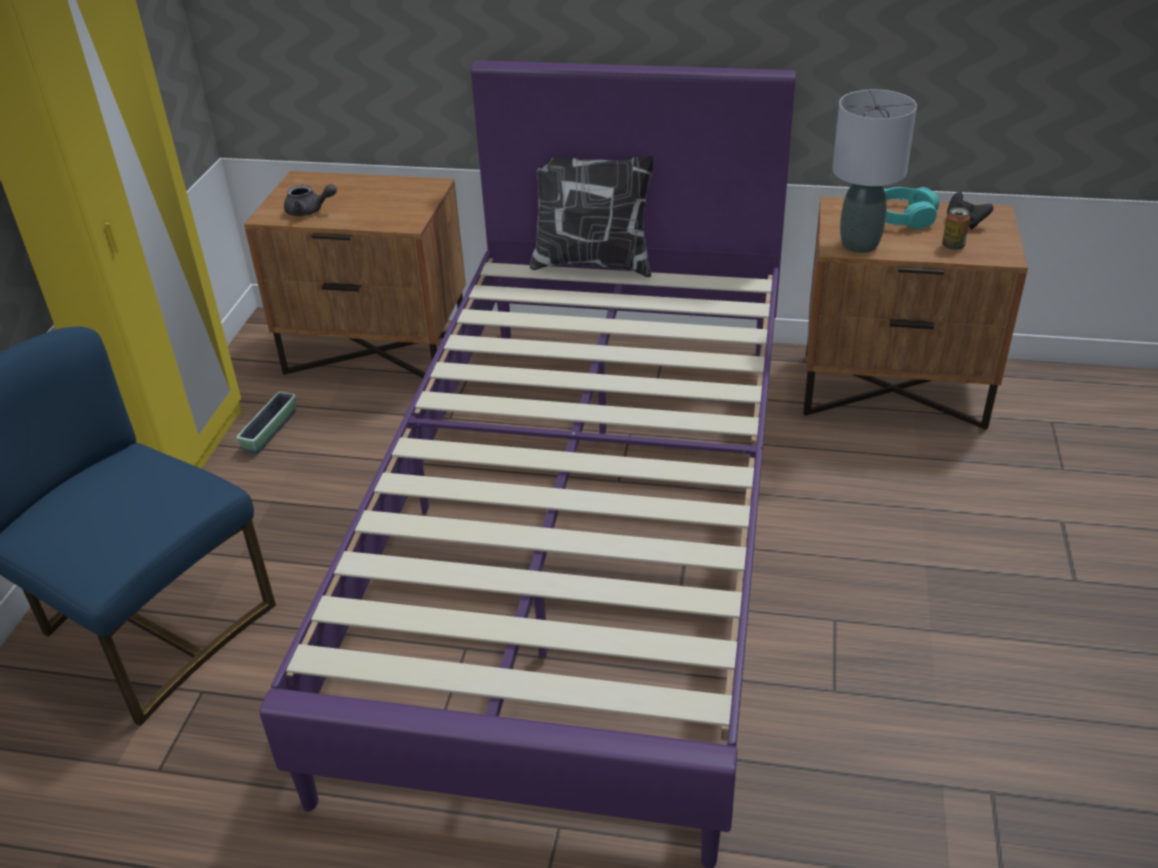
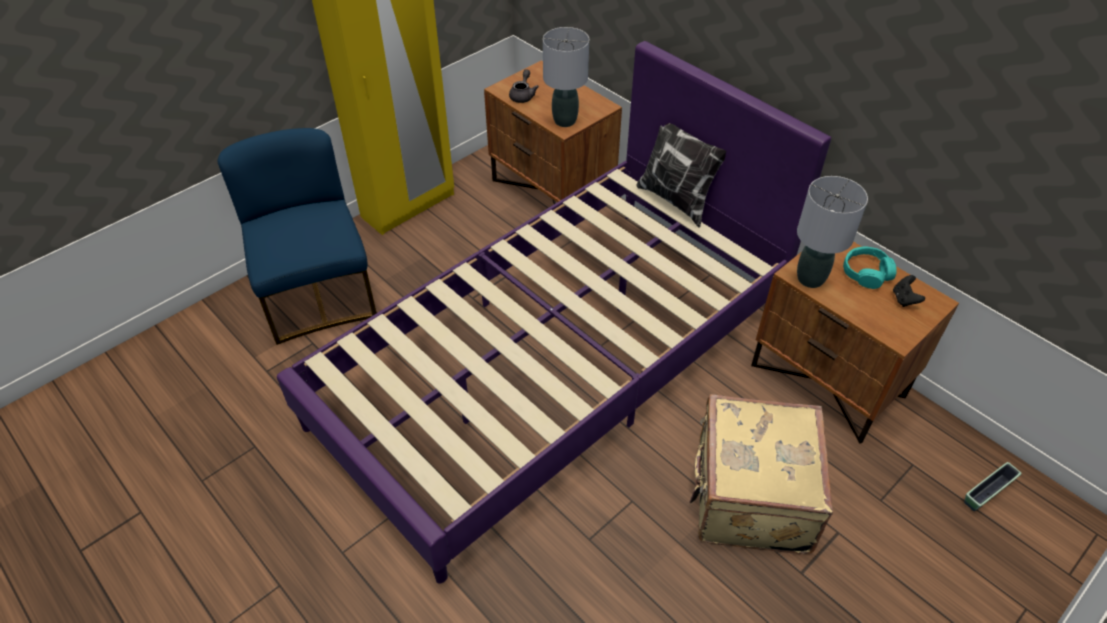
camera: 35 degrees right, 10 degrees up
planter [236,391,296,454] -> planter moved to [964,462,1022,511]
grey teapot [284,184,337,216] -> grey teapot turned 120 degrees counterclockwise [509,69,539,103]
can [942,207,970,250] -> none
none -> grey table lamp [543,27,589,127]
none -> beige suitcase [689,394,833,554]

